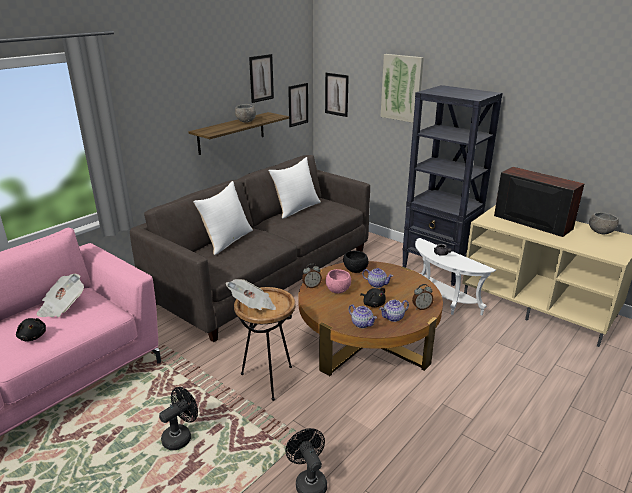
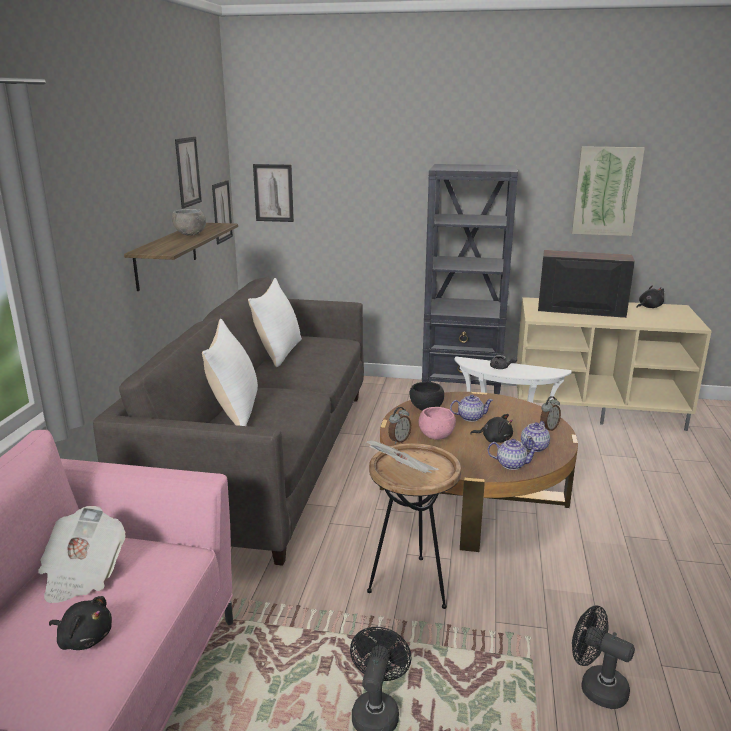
camera: 30 degrees left, 5 degrees down
picture [380,54,424,123] -> picture moved to [572,146,645,236]
grey bowl [589,212,619,235] -> black plush toy [636,285,664,308]

